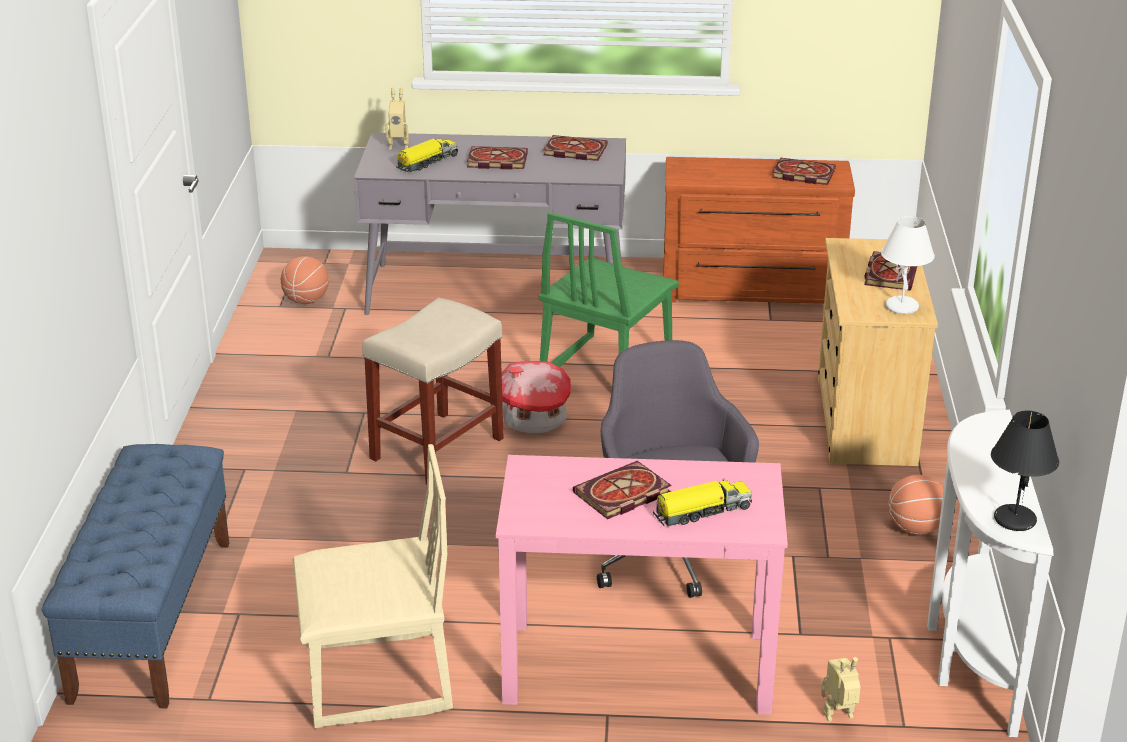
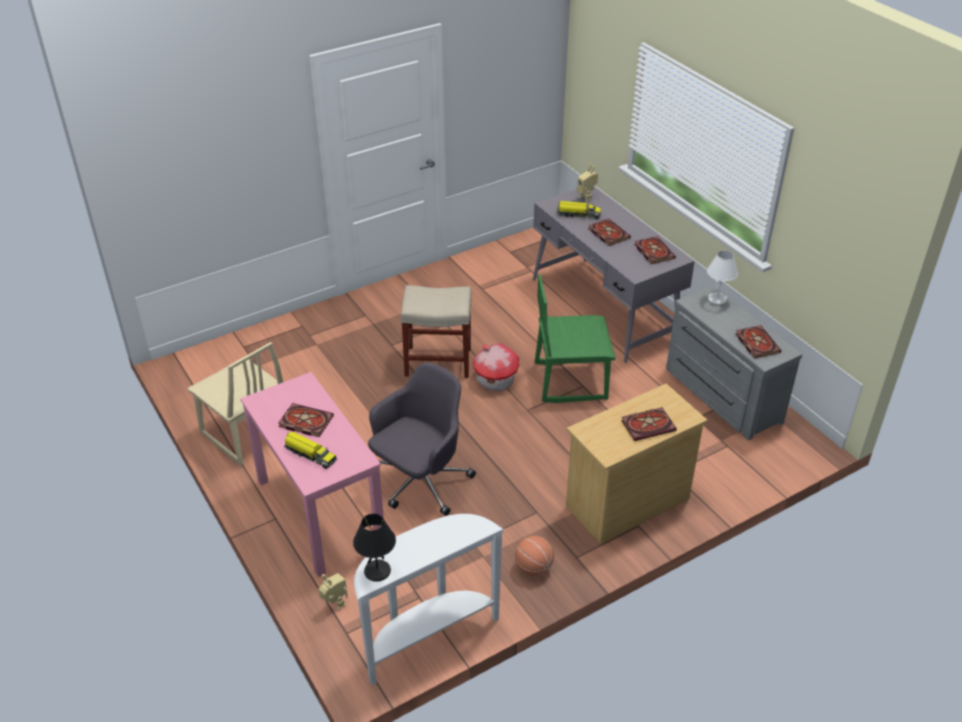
camera: 55 degrees right, 10 degrees up
blue bench [42,444,229,709] -> none
basketball [281,256,329,304] -> none
brown dresser [663,157,855,304] -> grey dresser [666,286,802,441]
white table lamp [881,216,935,314] -> white table lamp moved to [707,250,738,305]

